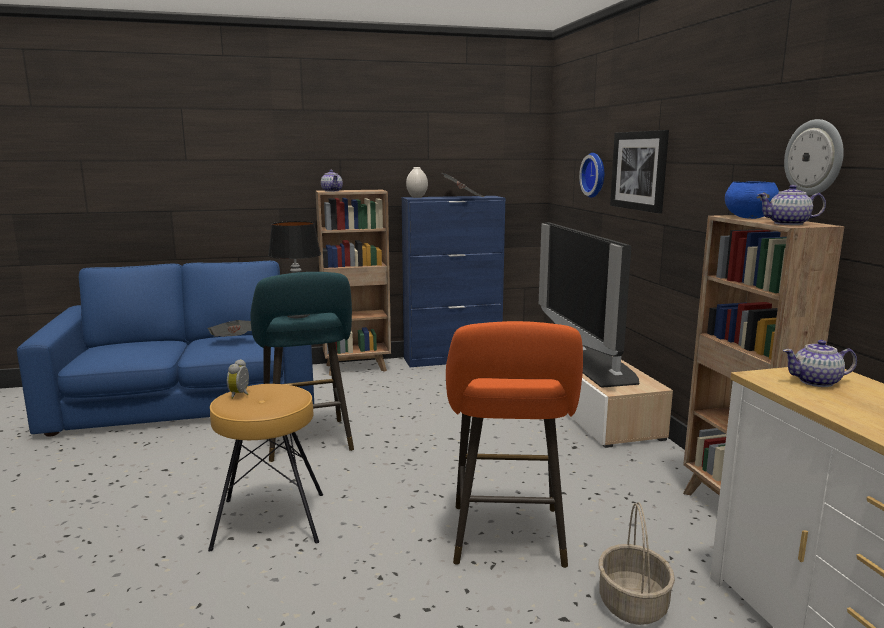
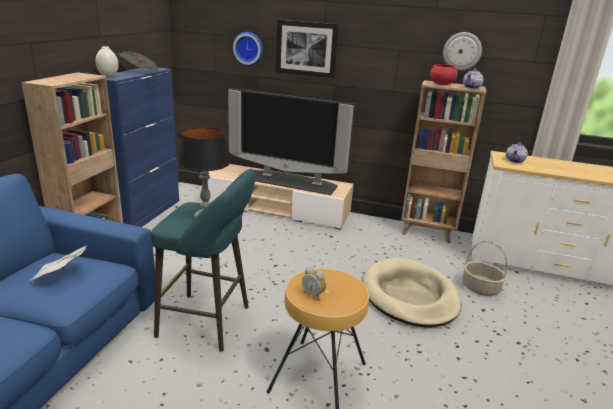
camera: 60 degrees left, 10 degrees up
teapot [321,170,343,192] -> none
orange stool [446,321,583,568] -> beige dog bed [362,258,461,327]
blue bowl [725,181,779,219] -> red bowl [430,64,458,85]

